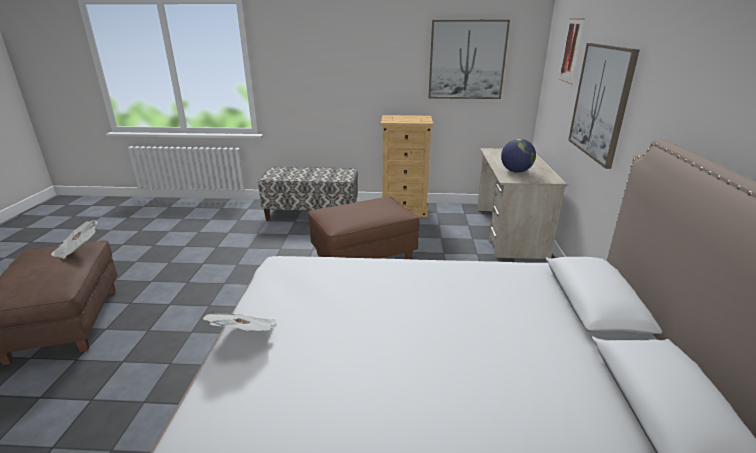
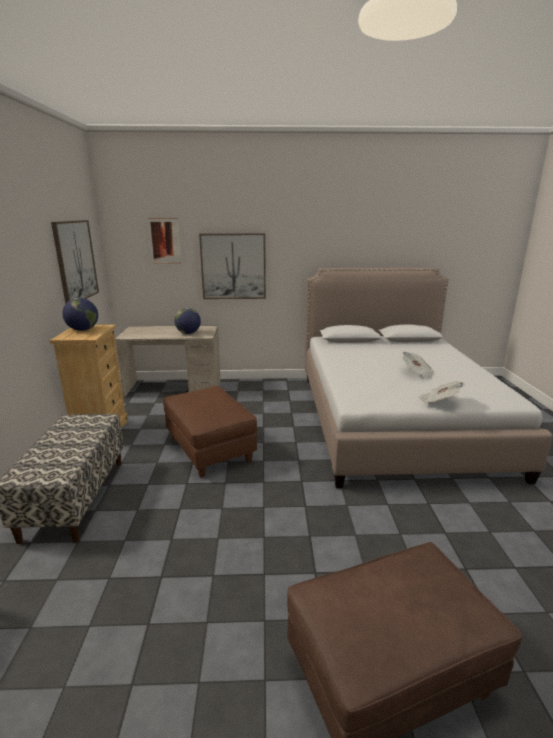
camera: 95 degrees left, 5 degrees down
newspaper [51,220,98,259] -> newspaper moved to [403,352,434,379]
none -> globe [62,298,98,331]

